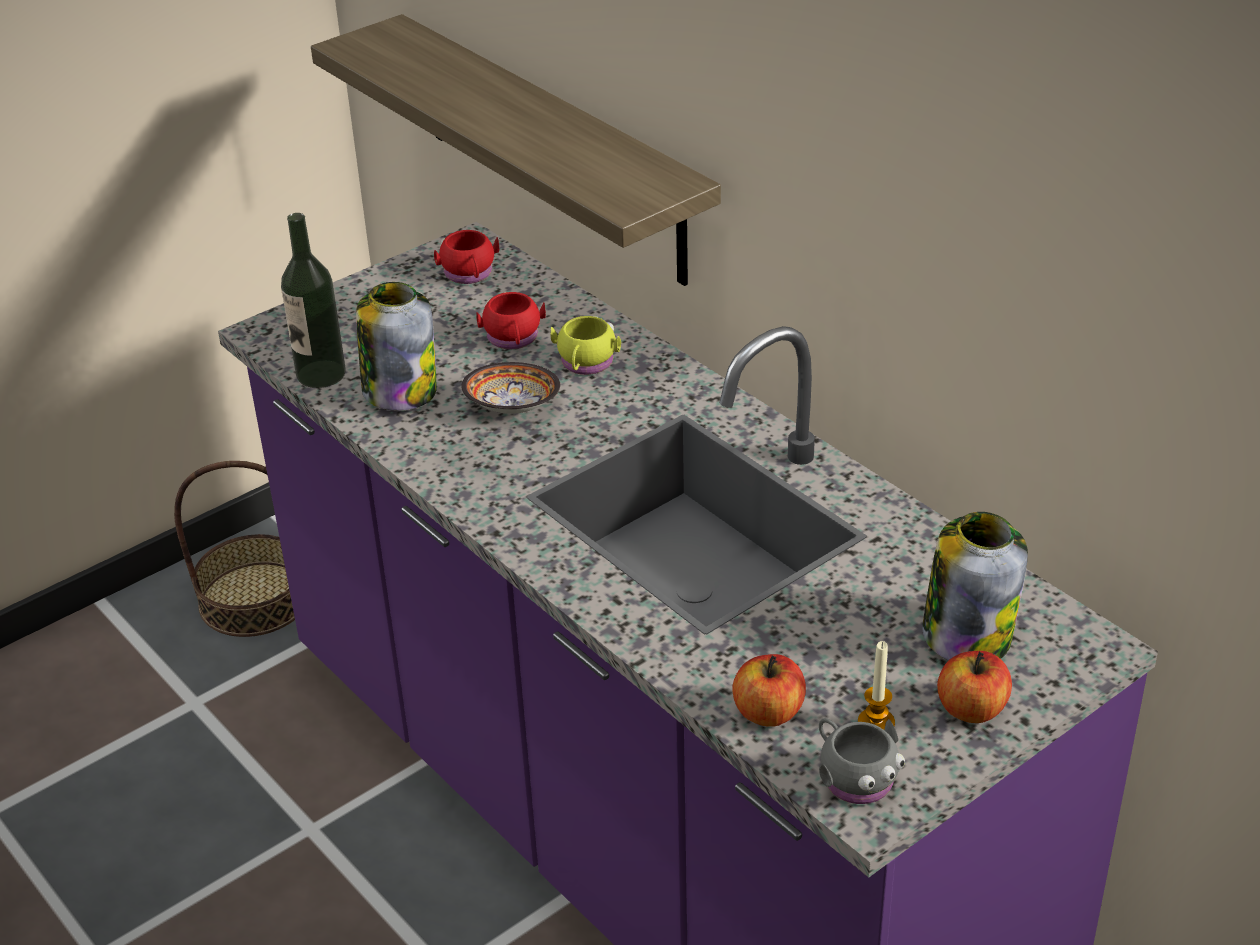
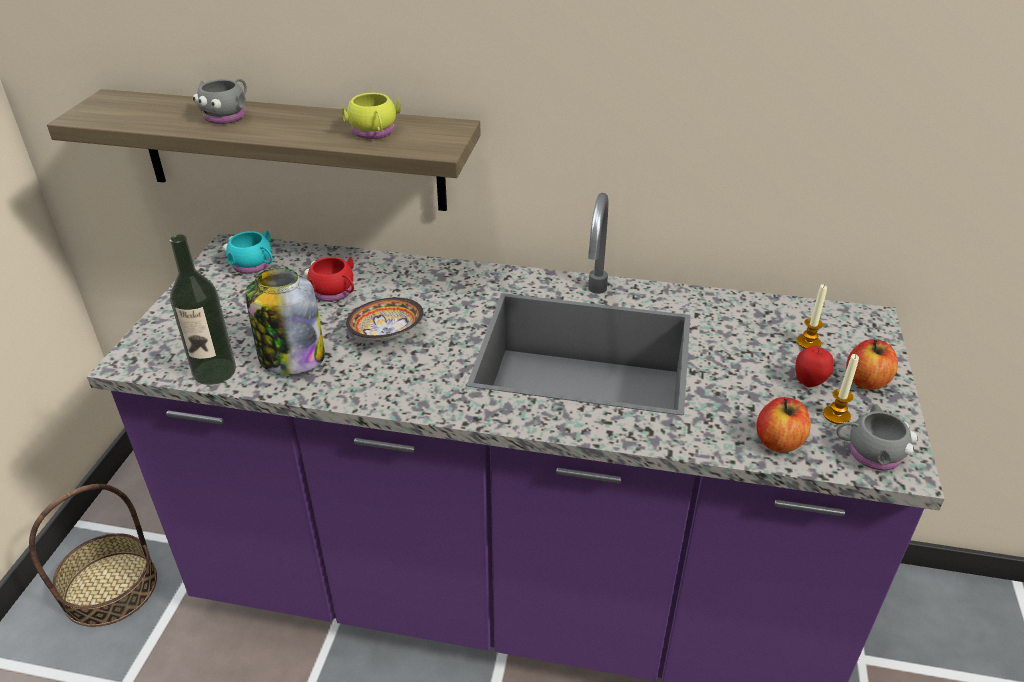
camera: 40 degrees left, 0 degrees up
red mug [434,230,499,284] -> turquoise mug [223,230,273,274]
yellow mug [551,316,621,375] -> yellow mug moved to [342,93,401,139]
jar [922,512,1028,661] -> candle [797,284,827,349]
none -> grey mug [193,79,247,124]
none -> apple [795,344,834,387]

